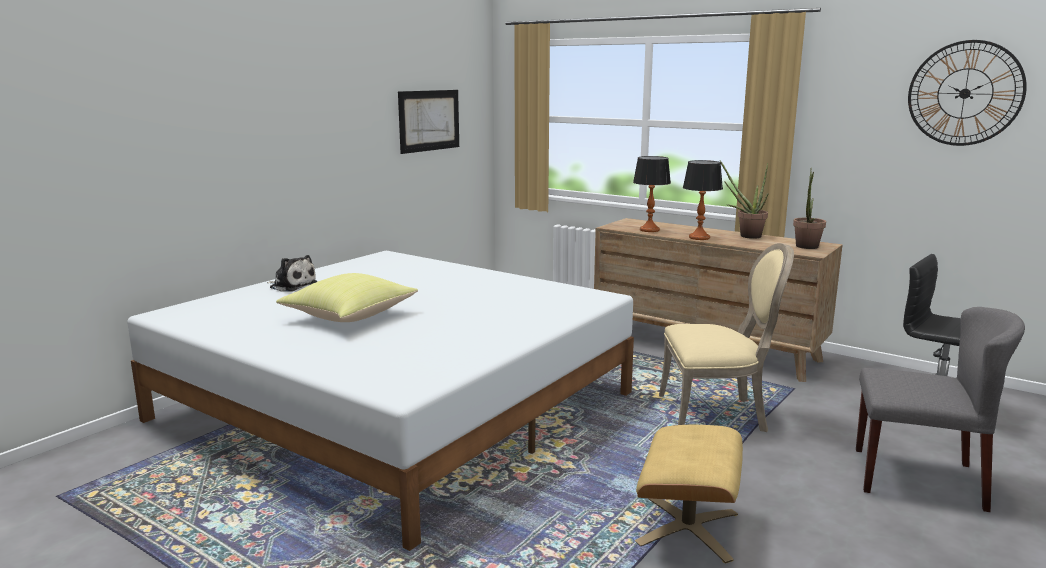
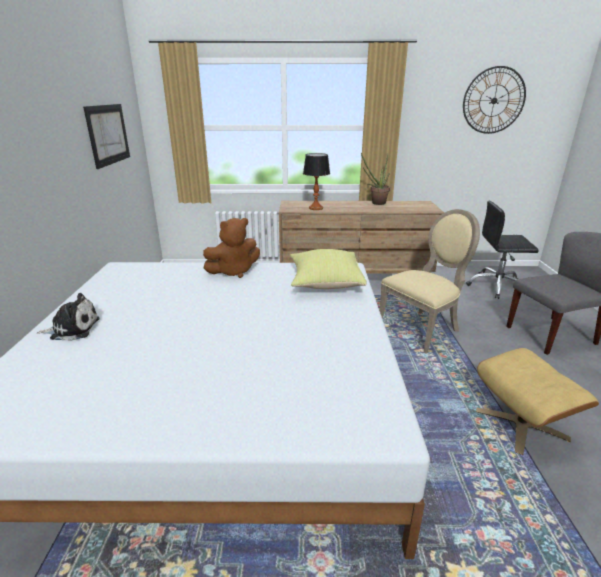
camera: 35 degrees left, 10 degrees up
yellow pillow [276,273,418,322] -> yellow pillow moved to [290,249,367,289]
table lamp [683,160,723,240] -> none
potted plant [793,168,826,249] -> none
none -> brown plush toy [203,218,260,278]

